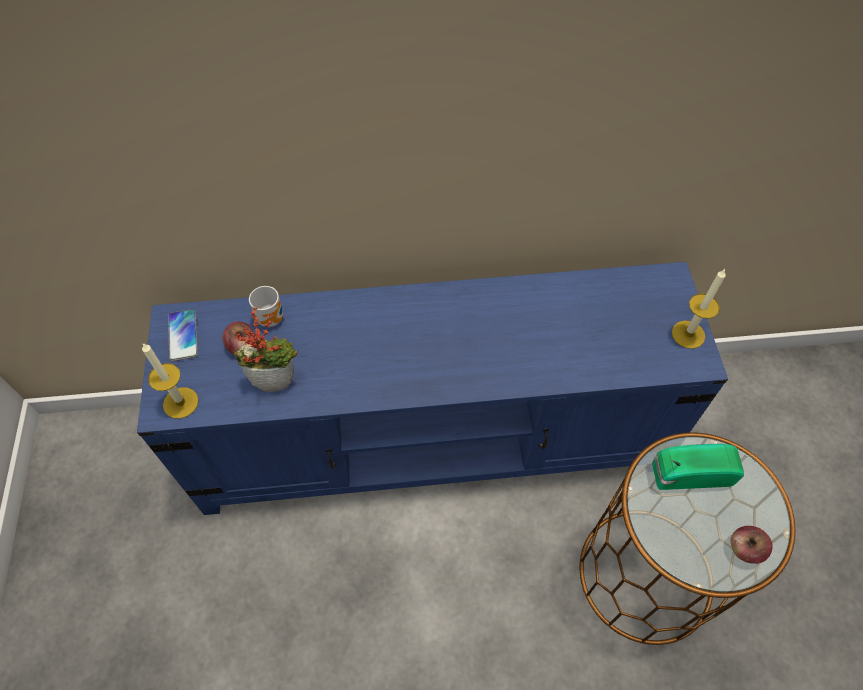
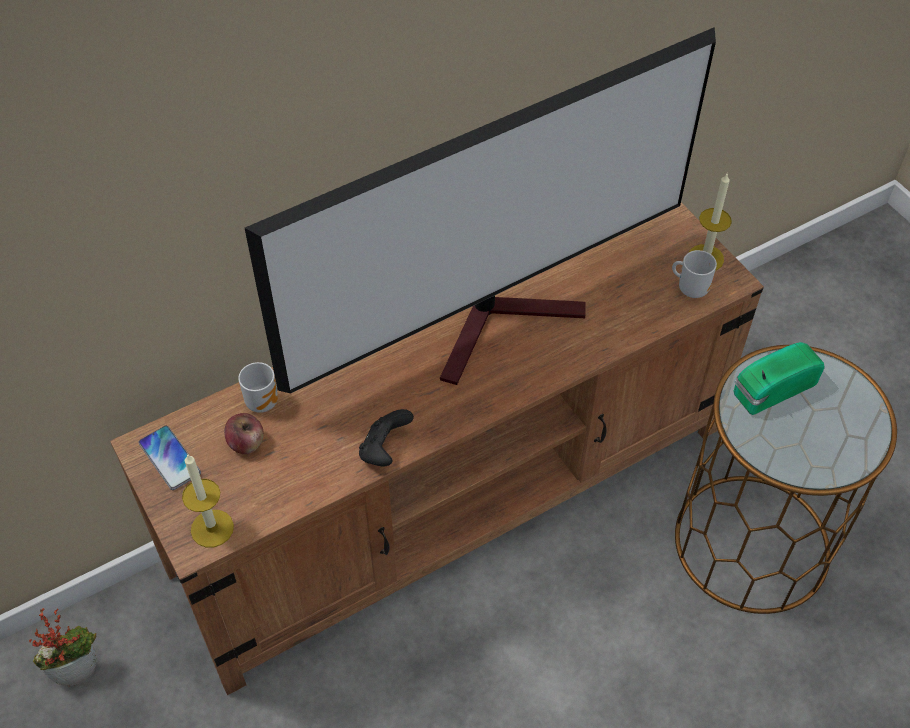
camera: 25 degrees left, 5 degrees down
blue tv stand [137,262,728,515] -> brown tv stand [110,203,764,695]
potted plant [234,307,298,392] -> potted plant moved to [29,608,96,686]
apple [731,526,773,564] -> none
none -> television [245,27,716,394]
none -> black game controller [359,409,414,466]
none -> mug [672,250,717,298]

